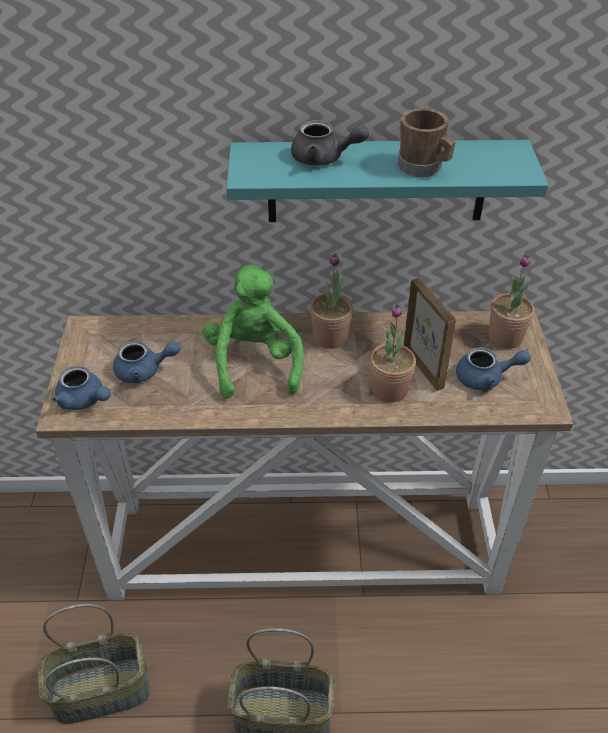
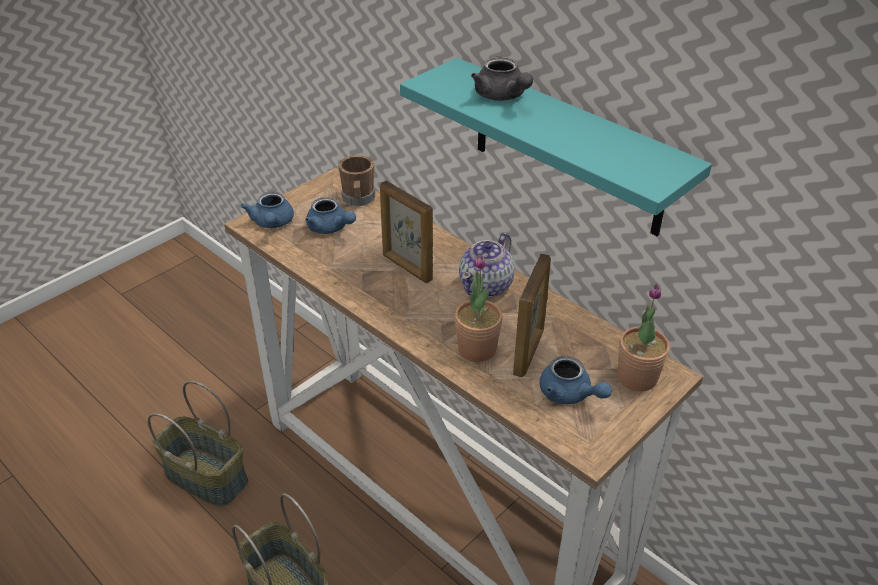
camera: 45 degrees right, 5 degrees down
green plush toy [203,264,304,399] -> picture frame [380,181,433,283]
potted plant [310,253,353,349] -> teapot [459,233,515,297]
brown mug [398,108,456,177] -> brown mug moved to [338,155,375,206]

